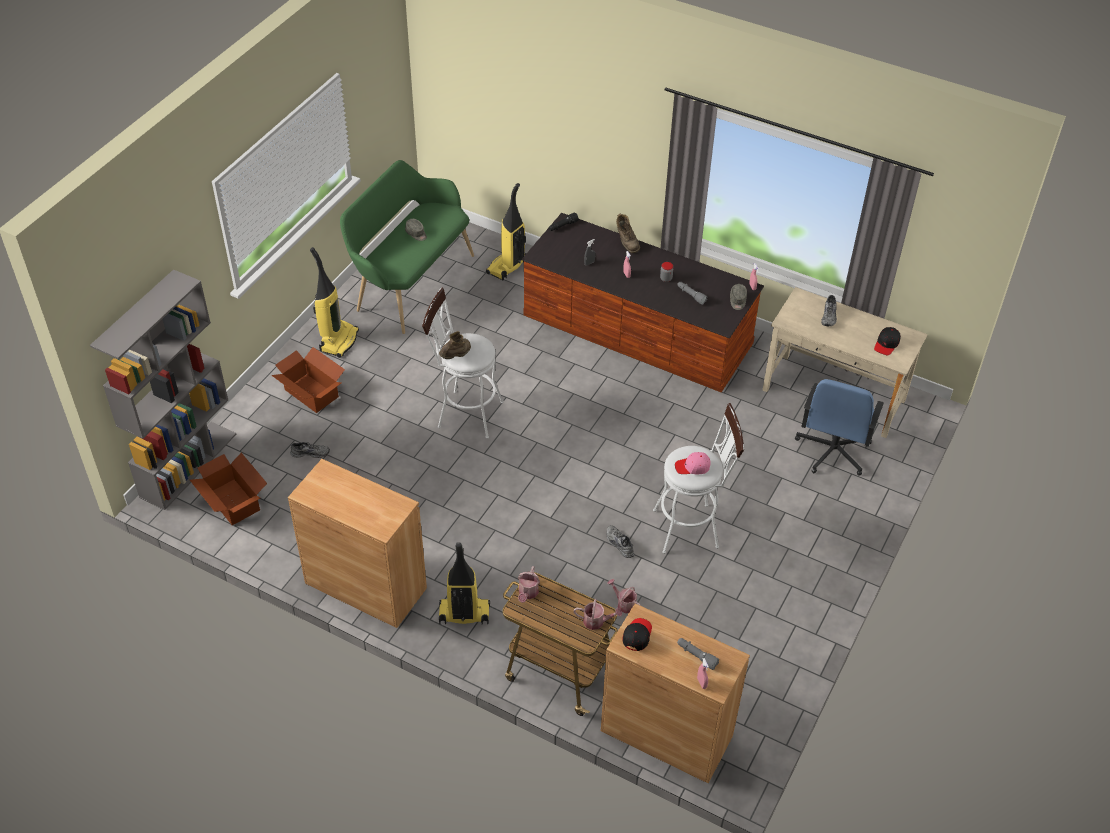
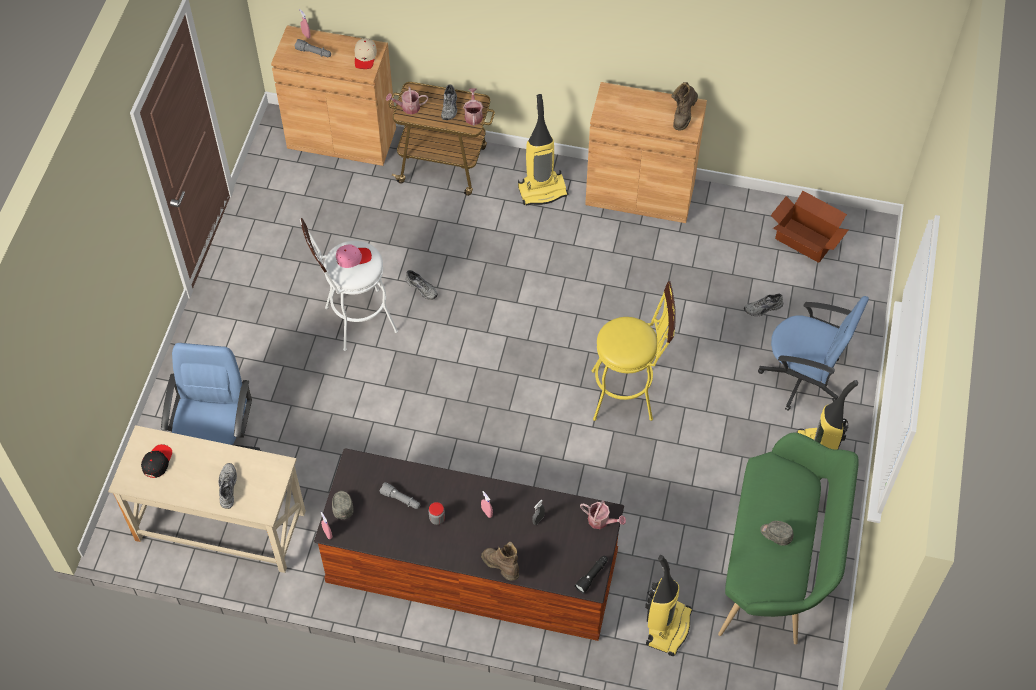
camera: 165 degrees right, 10 degrees up
grey bookcase [90,269,236,510] -> none
cardboard box [271,347,345,413] -> blue office chair [758,296,869,411]
white stool [422,287,504,439] -> yellow stool [591,281,676,421]
brown boot [439,331,471,359] -> brown boot moved to [672,82,698,131]
watering can [607,579,641,614] -> watering can moved to [580,500,626,529]
black cap [622,618,652,651] -> beige cap [355,38,377,69]
none -> grey shoe [441,84,457,120]

